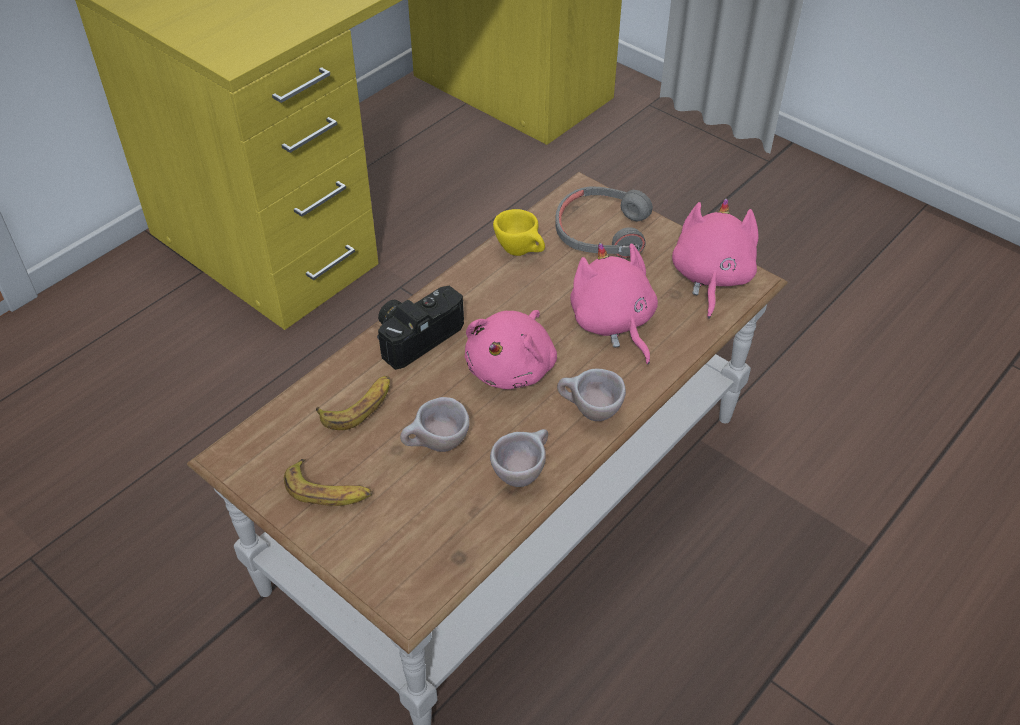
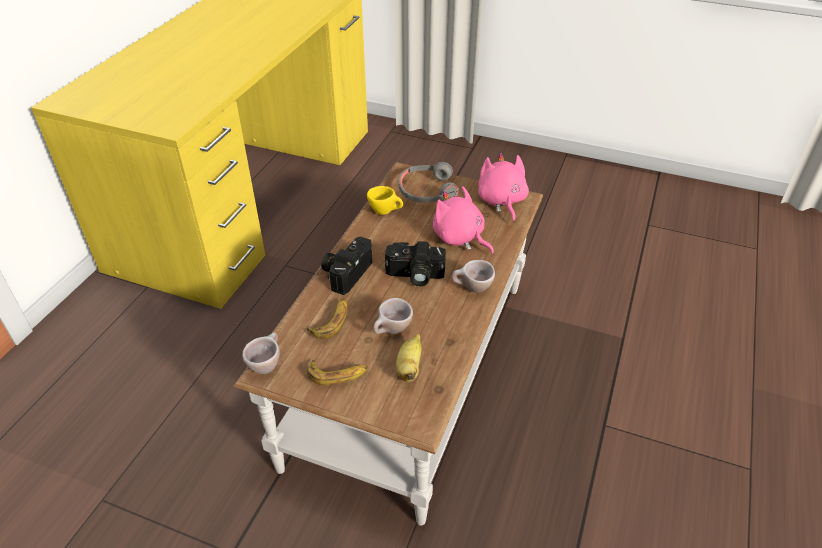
camera: 20 degrees left, 5 degrees down
pink plush toy [465,310,557,389] -> camera [385,241,446,286]
beige cup [490,429,548,487] -> beige cup moved to [242,332,280,374]
none -> banana [396,334,422,382]

